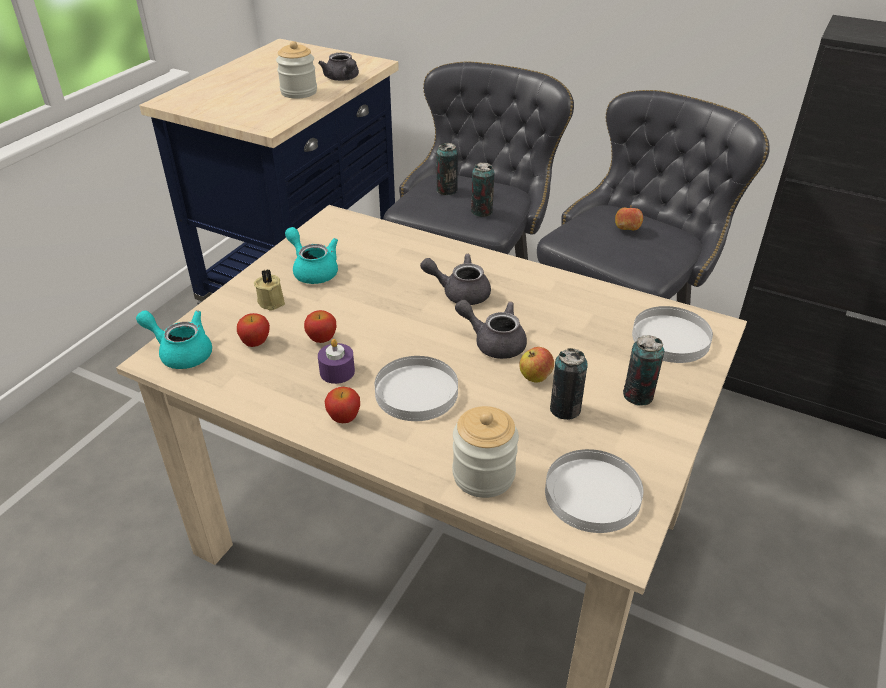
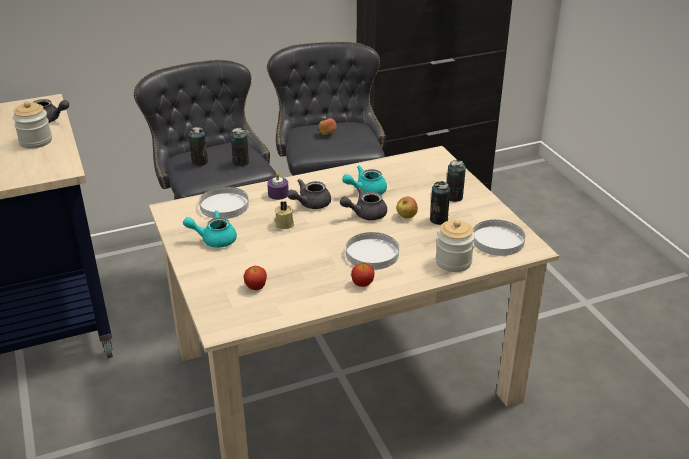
camera: 50 degrees left, 5 degrees down
turquoise teapot [136,310,212,369] -> turquoise teapot moved to [342,165,387,195]
beige candle [254,270,285,311] -> beige candle moved to [274,201,294,229]
apple [304,310,336,343] -> none
purple candle [318,339,355,384] -> purple candle moved to [267,173,289,200]
white plate [632,306,713,363] -> white plate moved to [199,187,249,219]

